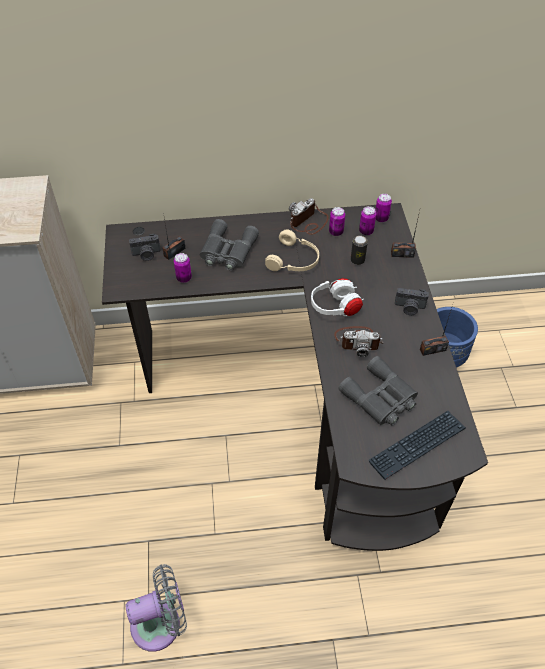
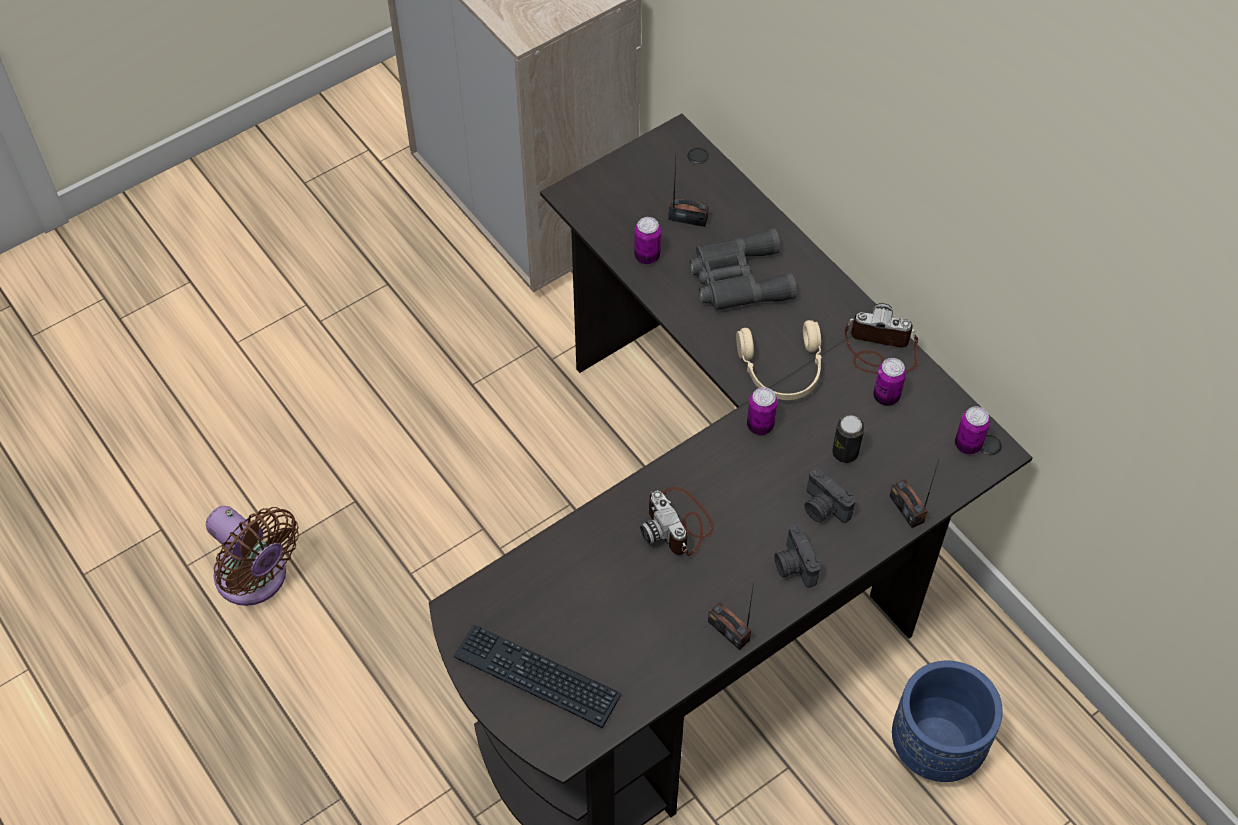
camera: 60 degrees right, 5 degrees up
grey fan [125,564,187,652] -> brown fan [206,506,299,606]
camera [129,234,161,261] -> camera moved to [804,468,855,523]
white headphones [311,278,364,316] -> none
grey binoculars [338,356,418,425] -> none
can [359,206,376,235] -> can moved to [747,387,778,435]

